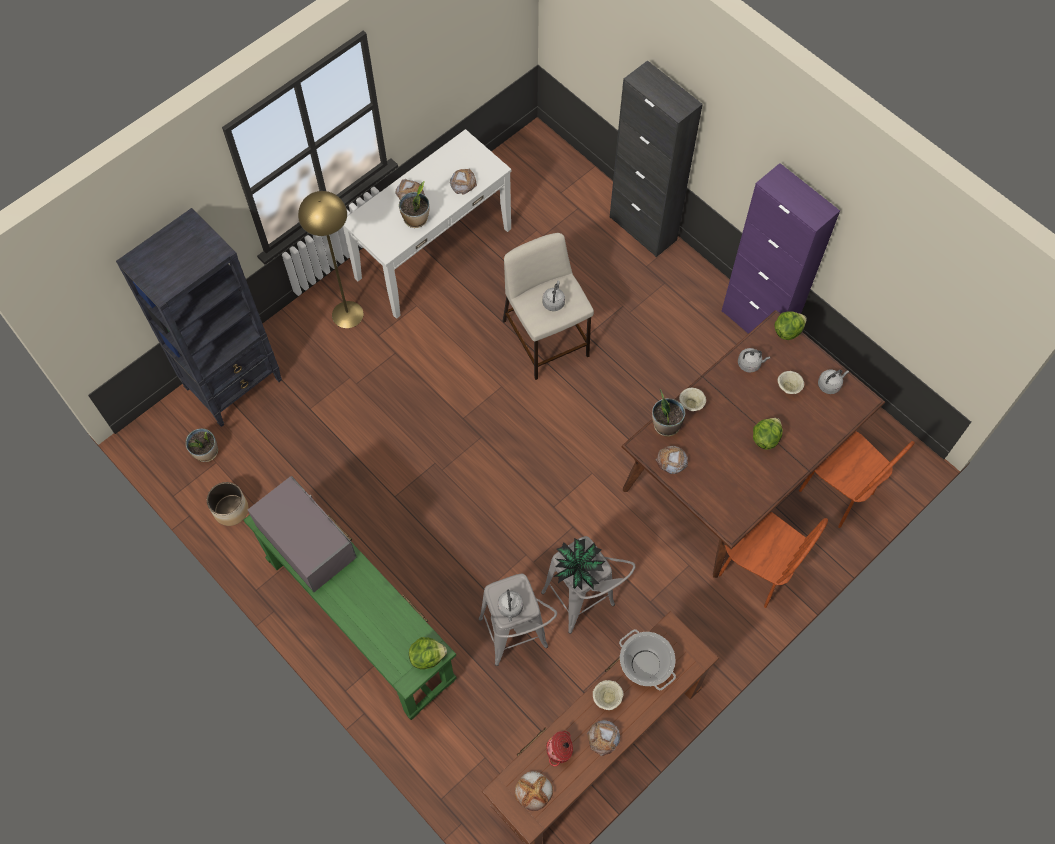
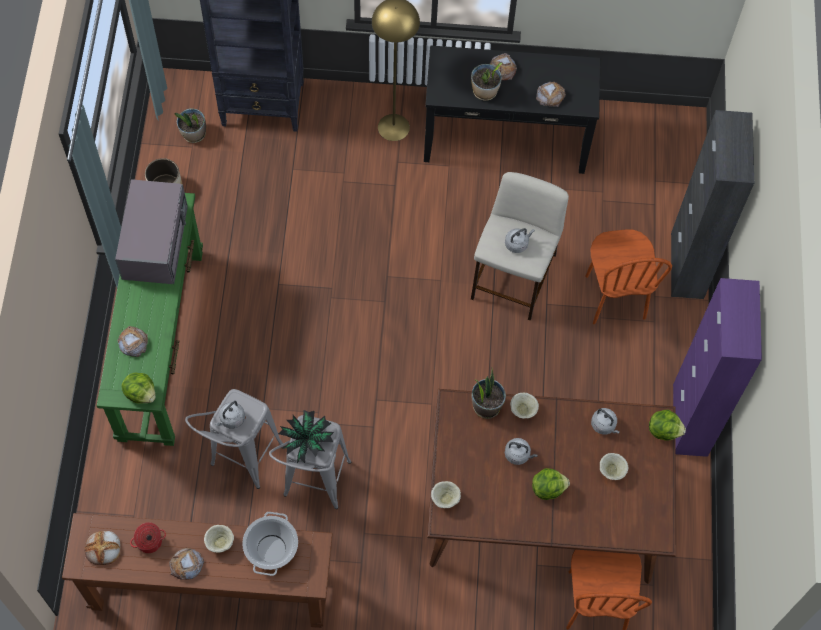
camera: 45 degrees right, 0 degrees up
white console table [343,129,511,319] -> black console table [424,46,601,174]
bread [656,446,688,474] -> bread moved to [118,326,148,357]
brown chair [719,512,828,608] -> brown chair moved to [585,229,672,324]
grey kettle [818,369,849,394] -> grey kettle moved to [505,438,538,465]
none -> beige bowl [431,481,461,508]

